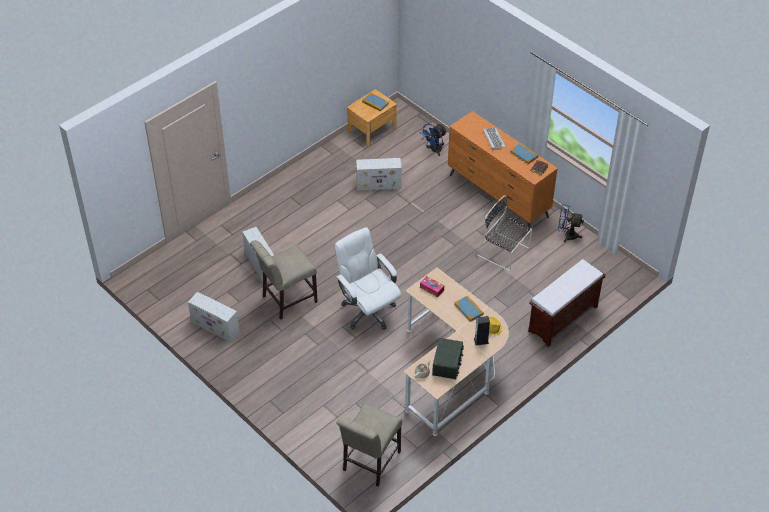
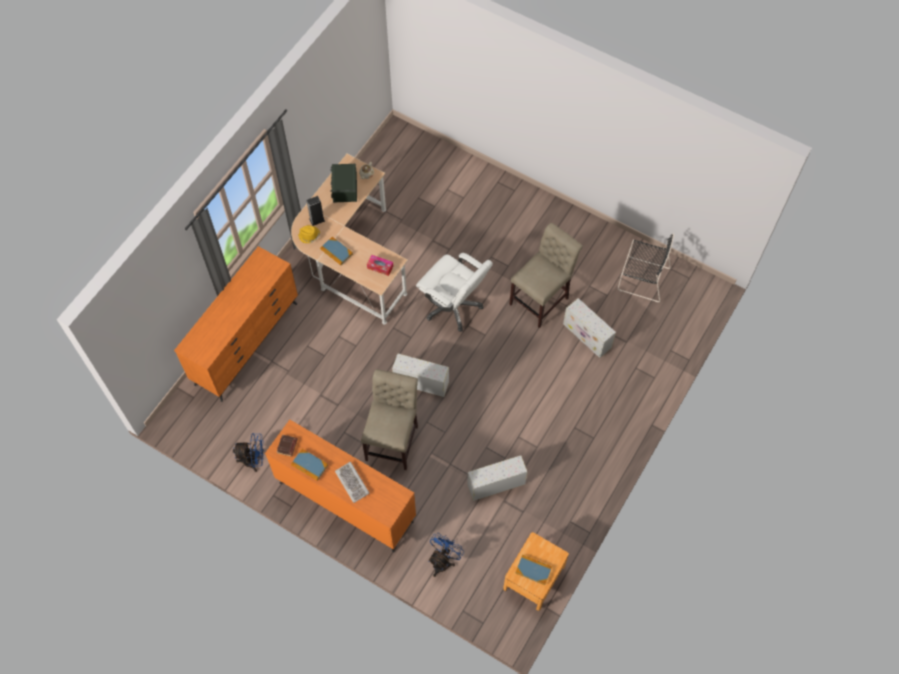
camera: 165 degrees right, 15 degrees up
white storage box [188,292,240,342] -> white storage box moved to [392,353,449,397]
beige chair [337,403,402,487] -> beige chair moved to [361,369,418,470]
black chair [476,195,532,271] -> black chair moved to [618,233,674,302]
brown bench [528,259,606,347] -> orange dresser [174,246,298,402]

